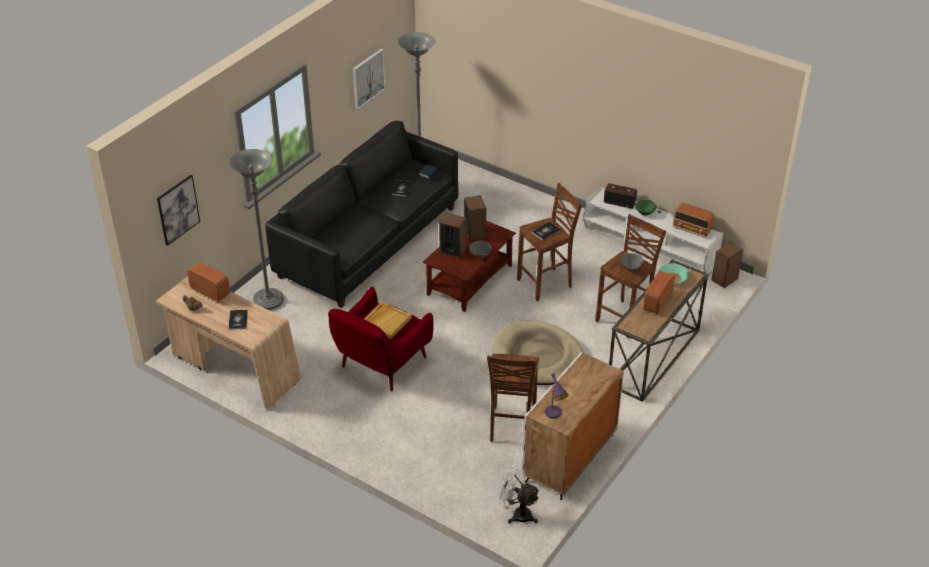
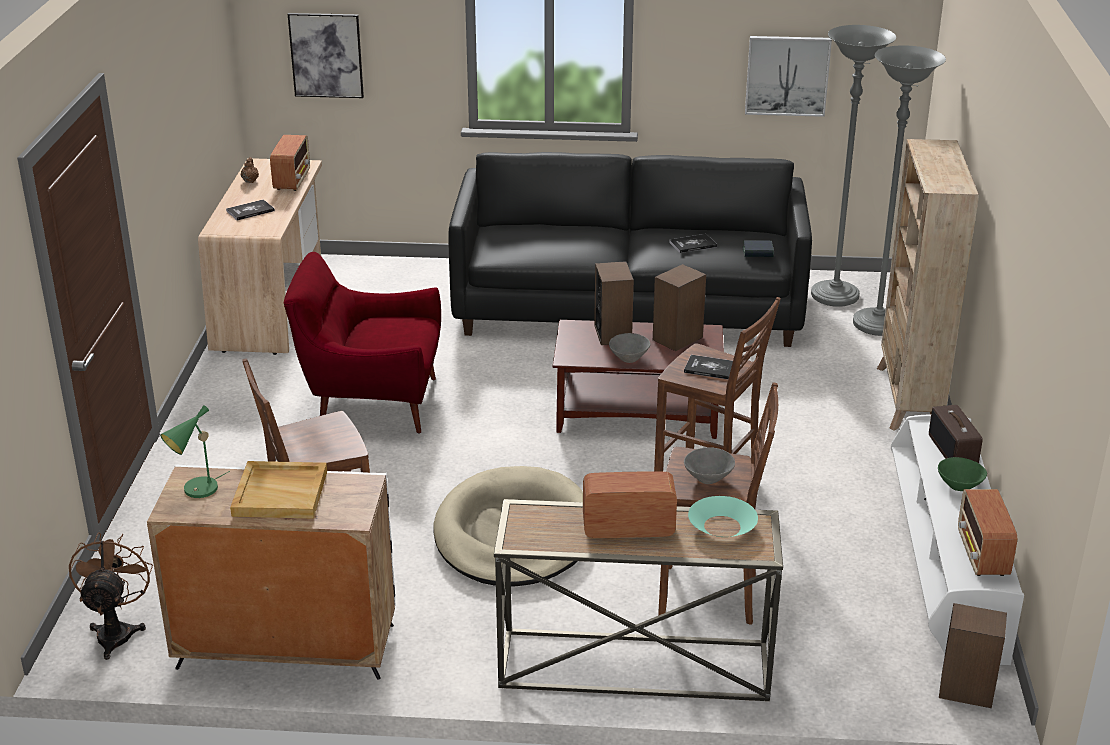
camera: 60 degrees right, 10 degrees down
grey floor lamp [229,149,284,310] -> grey floor lamp moved to [853,45,946,336]
beige tray [364,302,412,339] -> beige tray moved to [230,461,327,519]
white fan [496,466,540,524] -> brown fan [69,532,153,660]
purple table lamp [545,373,569,418] -> green table lamp [160,405,230,498]
none -> beige bookcase [877,139,979,431]

